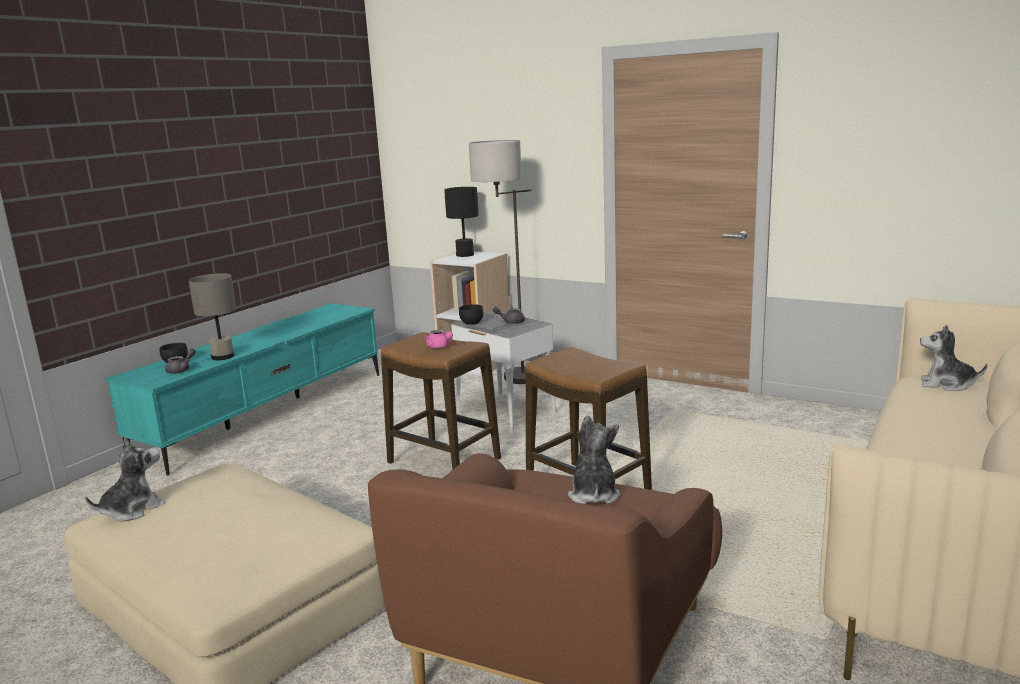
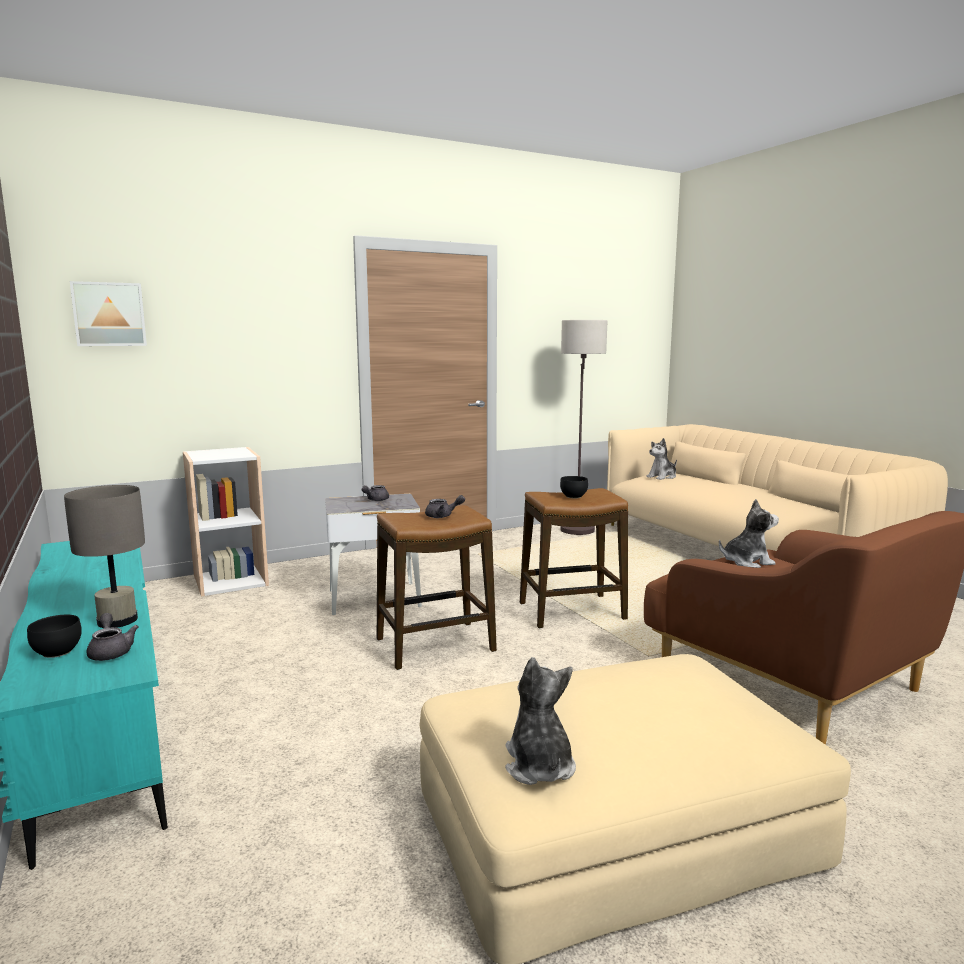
camera: 60 degrees left, 5 degrees down
pink teapot [424,330,453,348] -> grey teapot [425,495,465,518]
black table lamp [444,187,479,257] -> none
black bowl [459,304,483,325] -> black bowl moved to [560,476,588,498]
grey floor lamp [469,140,532,384] -> grey floor lamp moved to [560,320,607,535]
plush toy [568,415,620,504] -> plush toy turned 135 degrees clockwise [719,499,779,568]
none -> picture [70,281,147,346]

